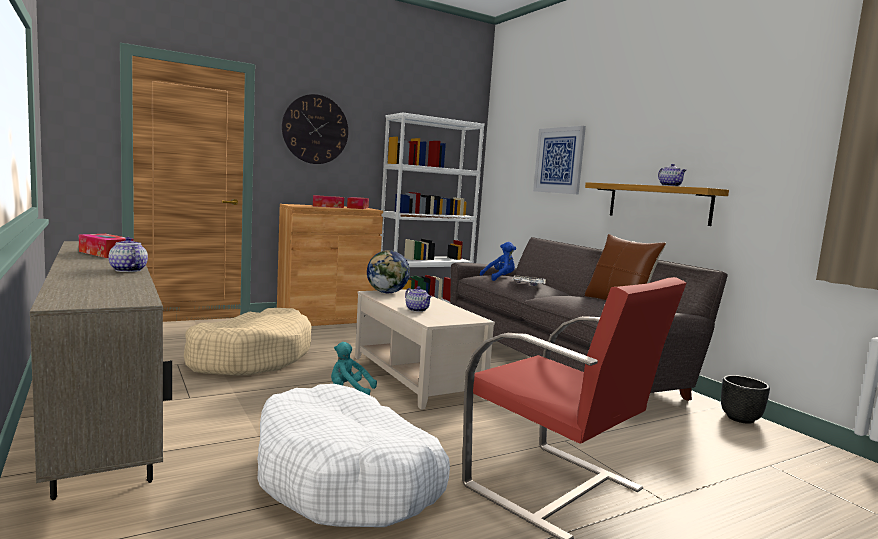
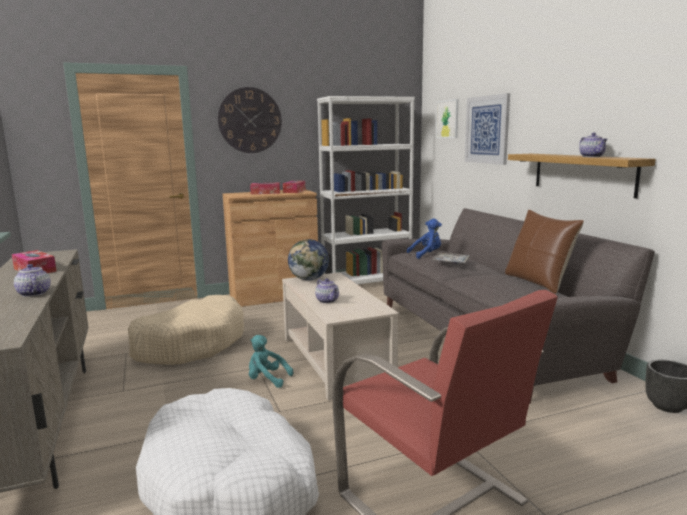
camera: 10 degrees right, 5 degrees up
none -> picture [436,99,459,138]

